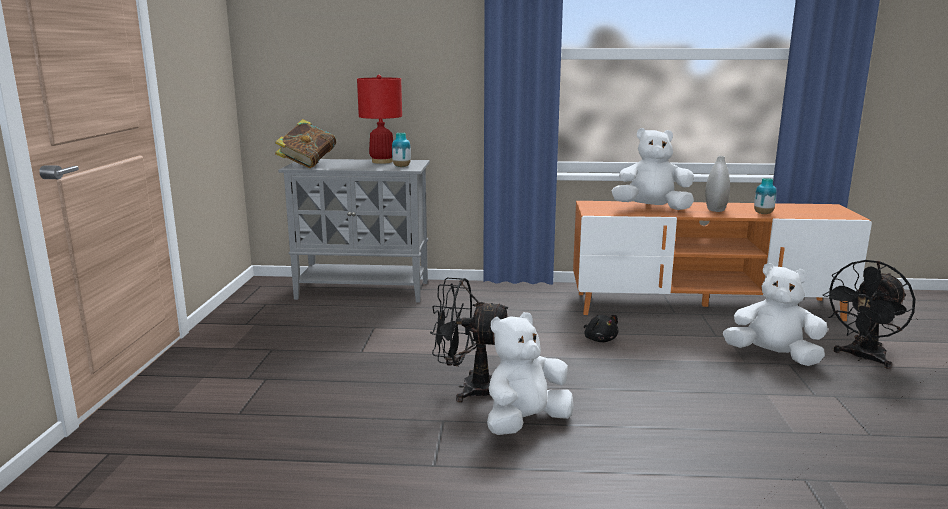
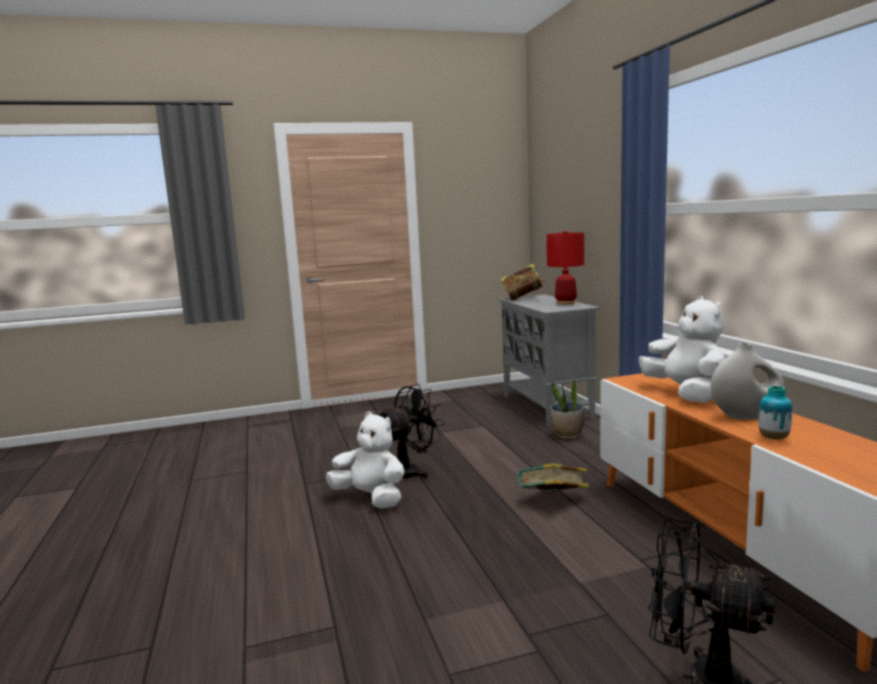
camera: 70 degrees right, 5 degrees down
vase [392,133,411,167] -> none
black fan [430,278,508,402] -> black fan turned 60 degrees clockwise [379,384,445,479]
black plush toy [584,315,619,342] -> book [518,463,589,491]
white plush toy [723,263,828,366] -> none
none -> potted plant [551,380,584,439]

